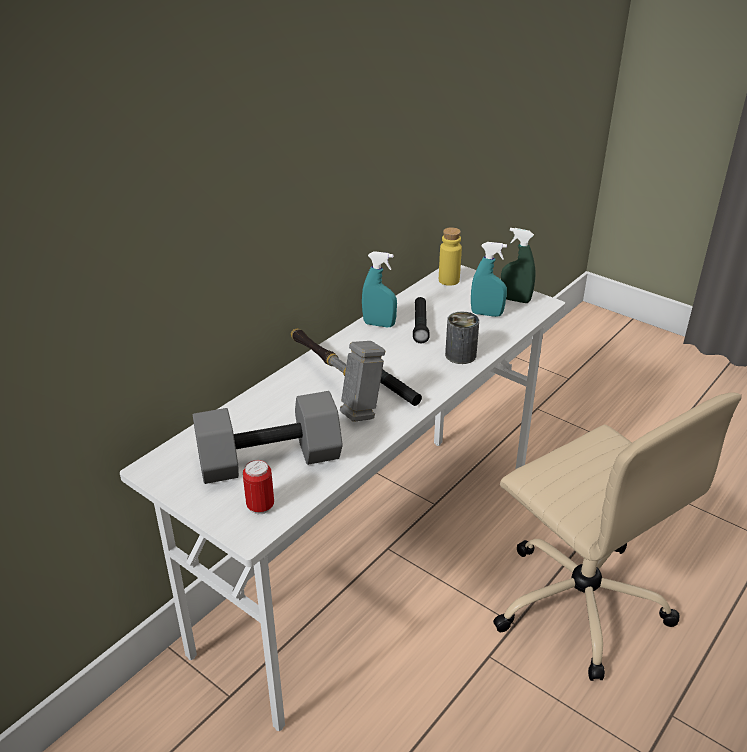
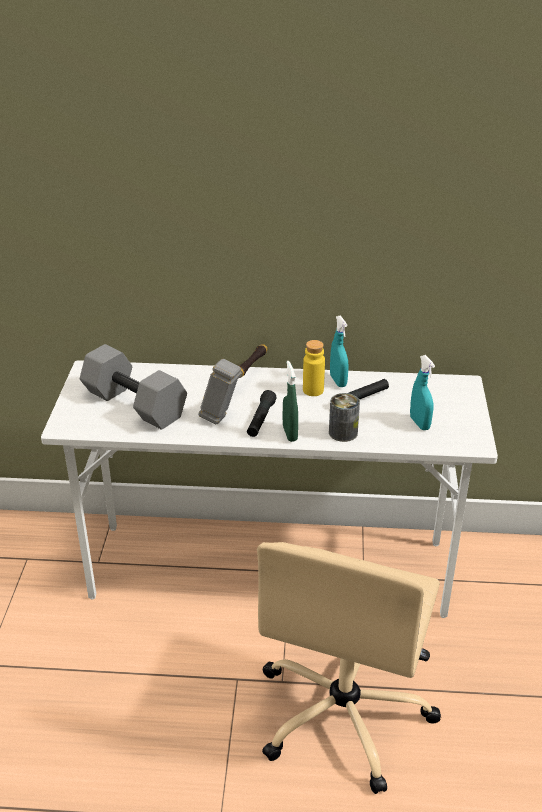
camera: 55 degrees right, 0 degrees up
can [243,460,274,514] -> none
yellow bottle [439,227,462,286] -> yellow bottle moved to [303,340,325,396]
green spray bottle [501,228,536,303] -> green spray bottle moved to [283,361,298,442]

